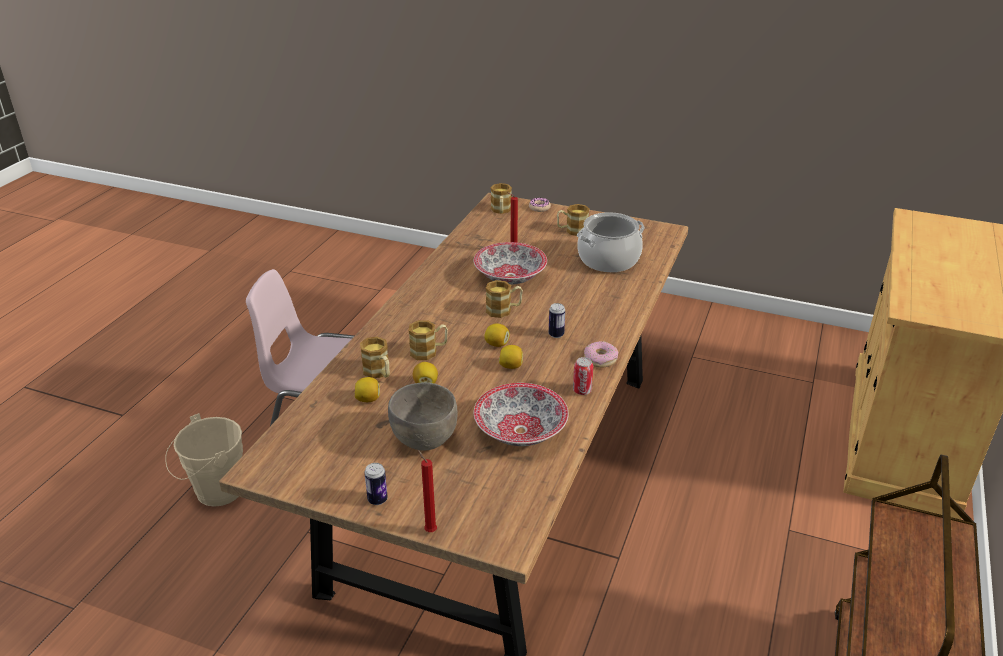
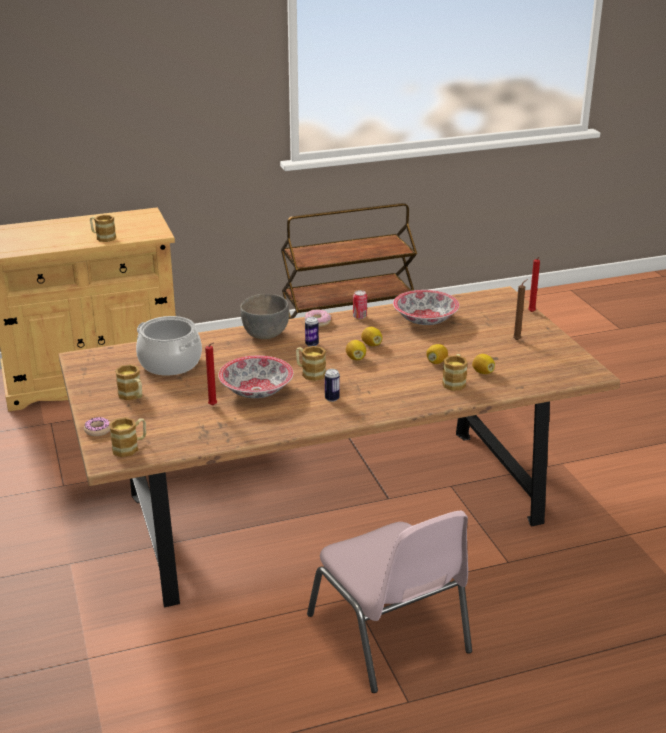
camera: 130 degrees left, 5 degrees down
beige bucket [165,413,243,507] -> none
can [365,463,388,505] -> can moved to [325,369,340,402]
grey bowl [388,382,458,451] -> grey bowl moved to [240,294,290,339]
mug [408,320,448,360] -> mug moved to [90,215,116,242]
none -> brown candle [513,279,528,340]

